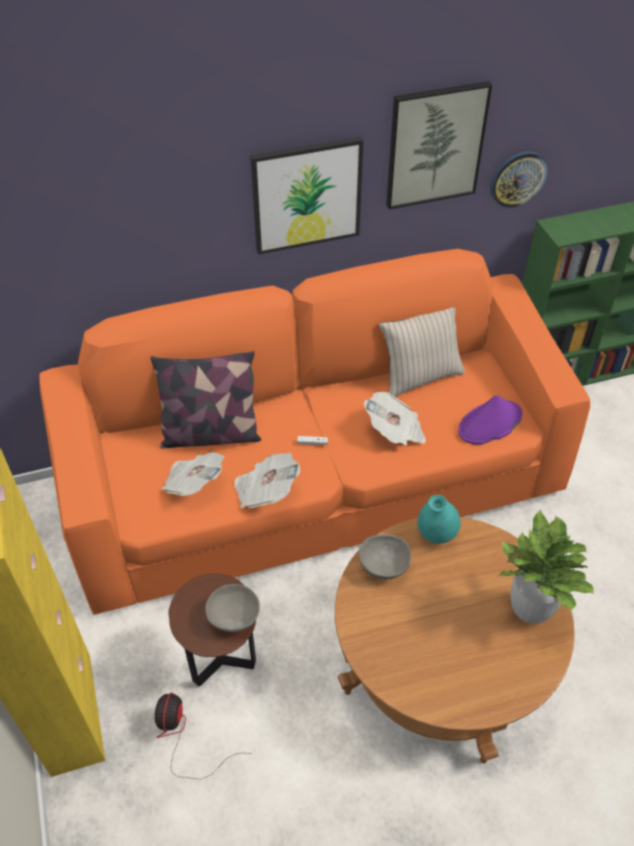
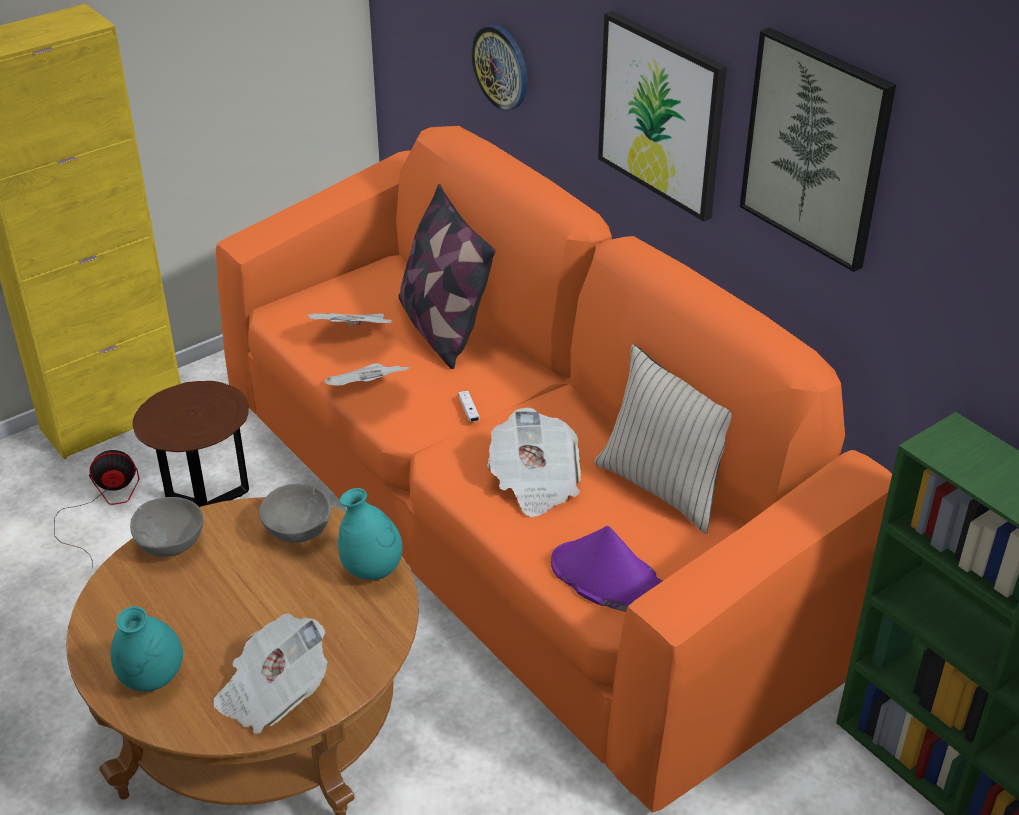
camera: 70 degrees right, 10 degrees down
grey bowl [205,584,260,632] -> grey bowl moved to [130,497,203,557]
wall clock [490,151,548,208] -> wall clock moved to [471,25,528,111]
potted plant [499,510,594,624] -> newspaper [213,613,327,734]
none -> turquoise vase [111,606,183,692]

